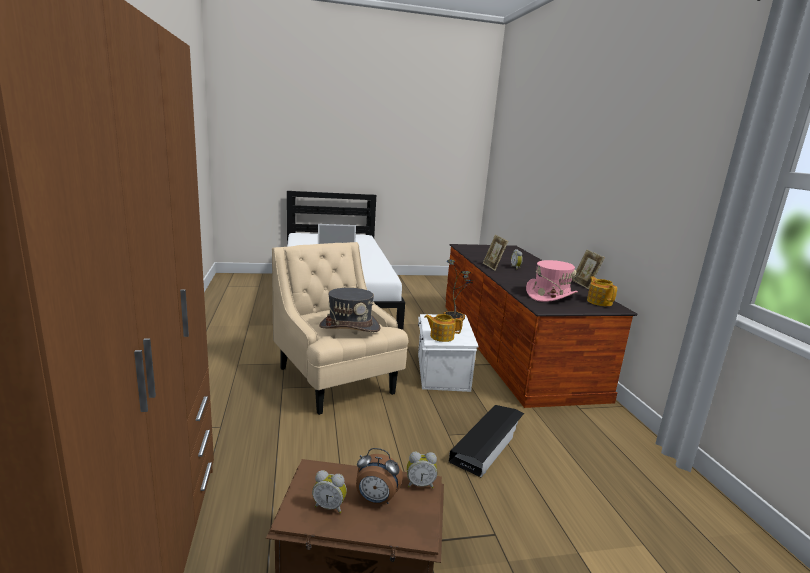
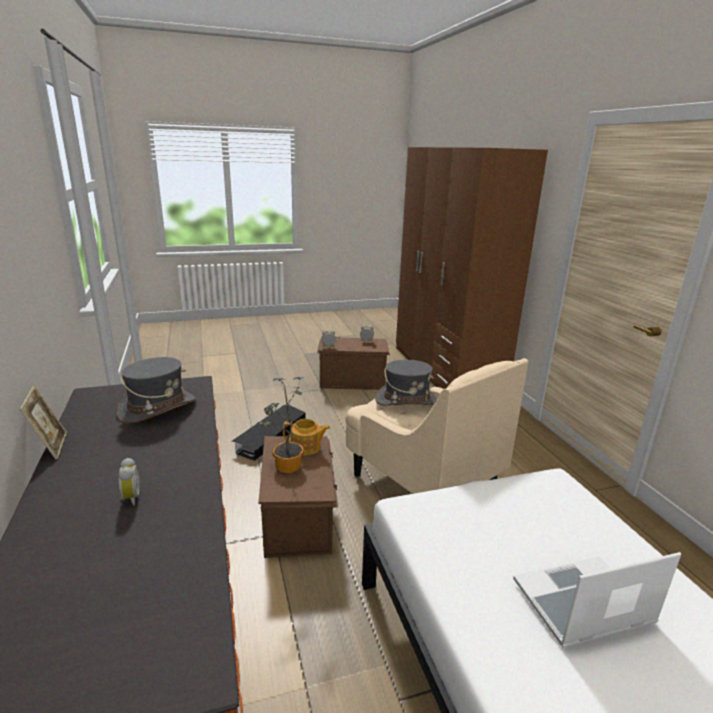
camera: 175 degrees right, 5 degrees up
alarm clock [356,448,403,504] -> none
white storage box [418,314,479,392] -> brown storage box [258,436,338,558]
picture frame [483,235,508,271] -> none
pink hat [526,260,578,302] -> grey hat [117,357,196,424]
teapot [587,277,617,306] -> none

